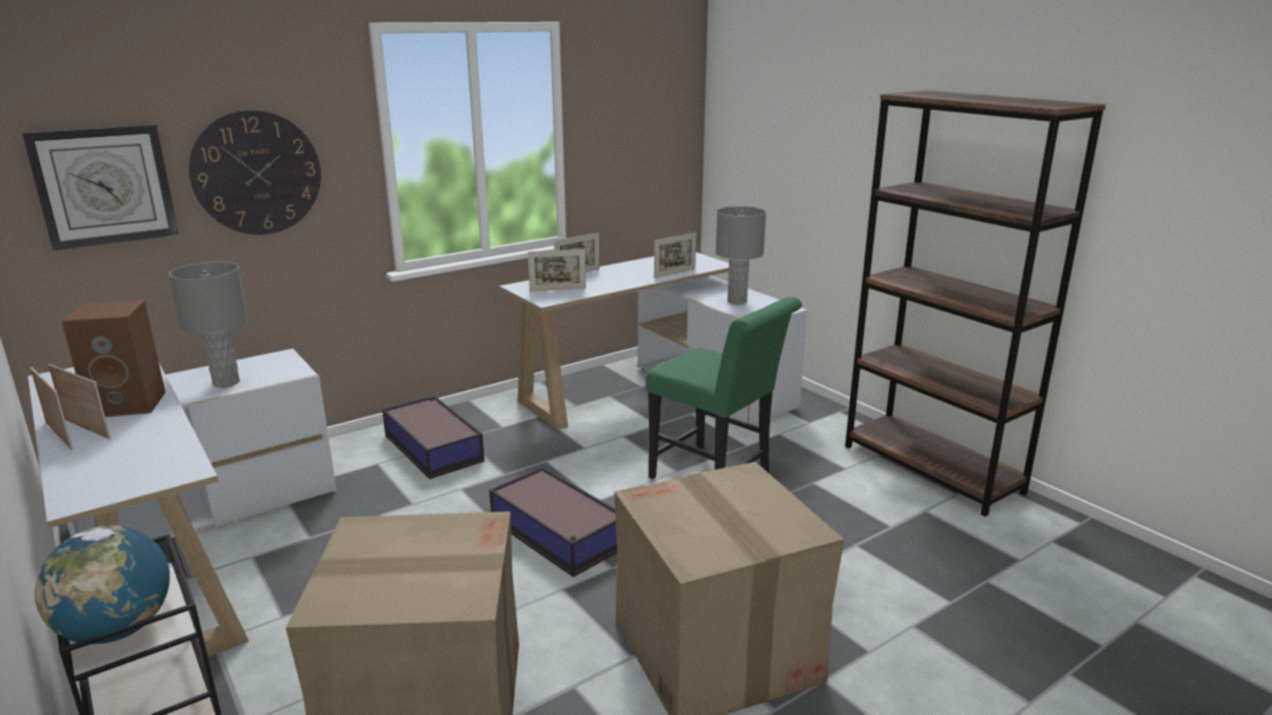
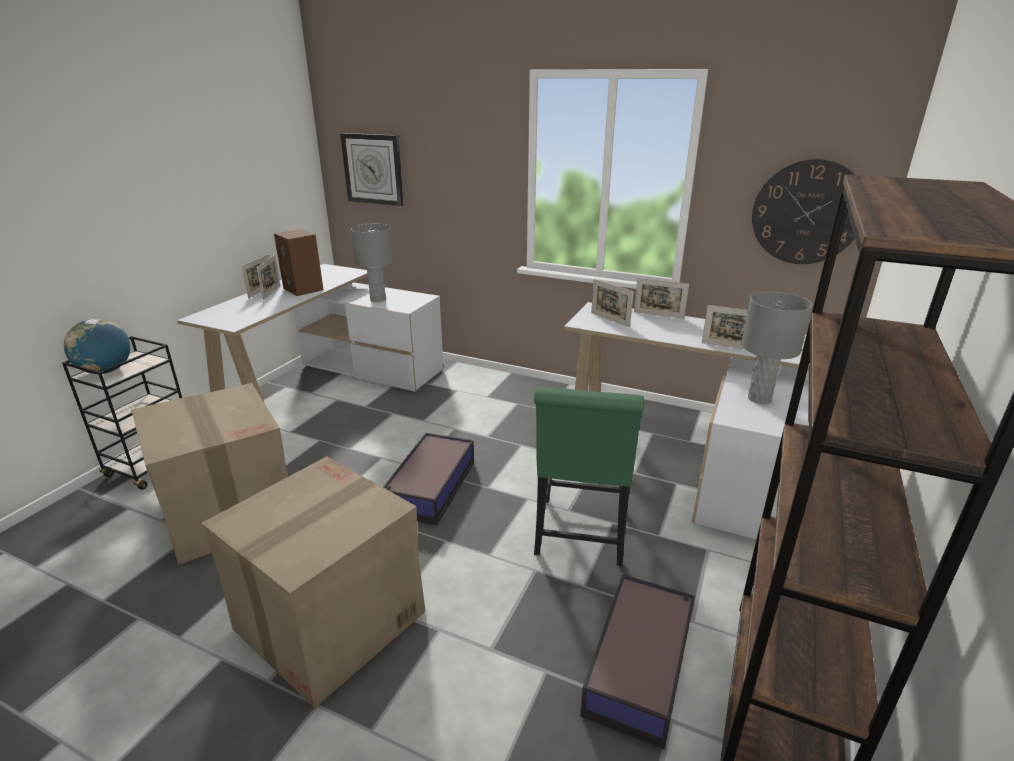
camera: 60 degrees right, 5 degrees up
wall clock [189,110,321,235] -> wall clock moved to [752,159,855,264]
storage box [382,395,485,479] -> storage box moved to [580,574,695,750]

